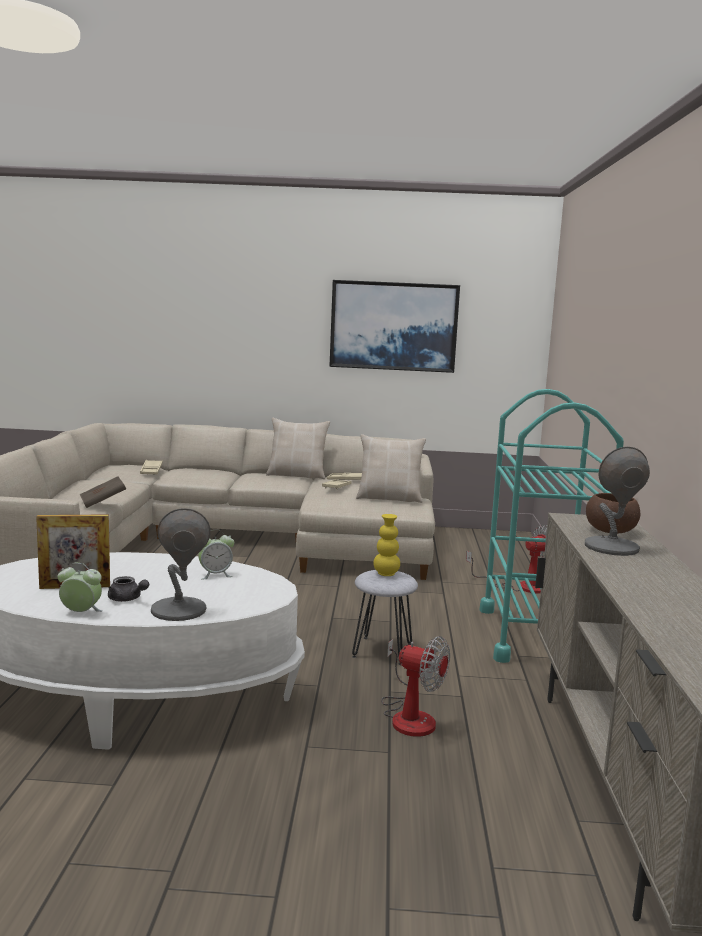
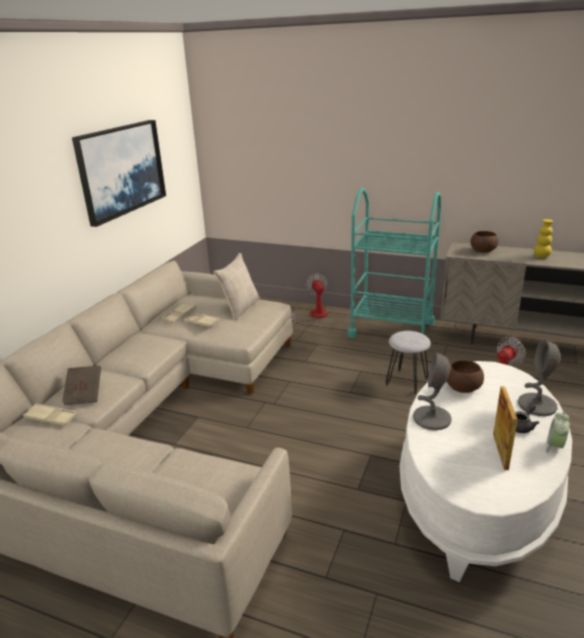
camera: 70 degrees left, 15 degrees up
brown book [80,476,126,508] -> brown book moved to [62,366,101,405]
alarm clock [198,530,234,579] -> brown bowl [447,360,484,393]
beige pillow [266,418,330,479] -> none
yellow vase [373,514,400,576] -> yellow vase moved to [534,219,553,258]
grey table lamp [585,447,650,556] -> grey table lamp moved to [413,351,452,430]

